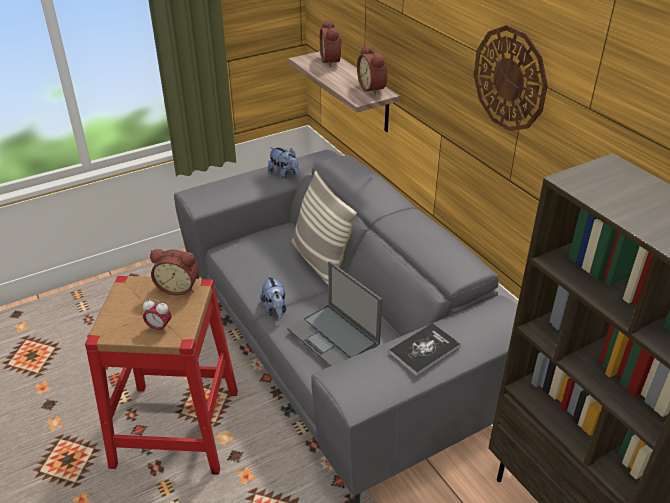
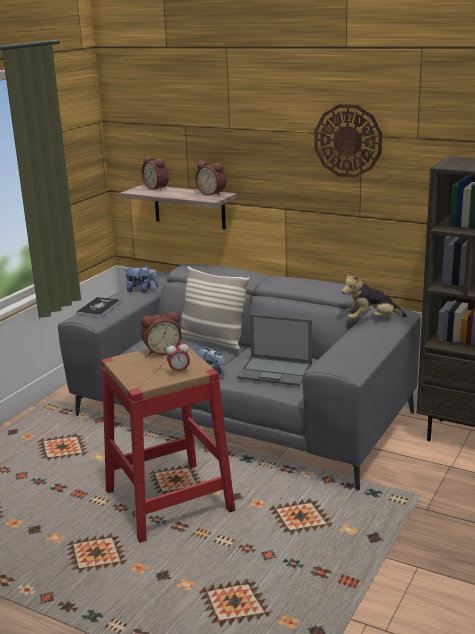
camera: 30 degrees left, 15 degrees down
book [389,323,461,376] -> book moved to [76,297,121,318]
none -> plush toy [342,273,407,319]

